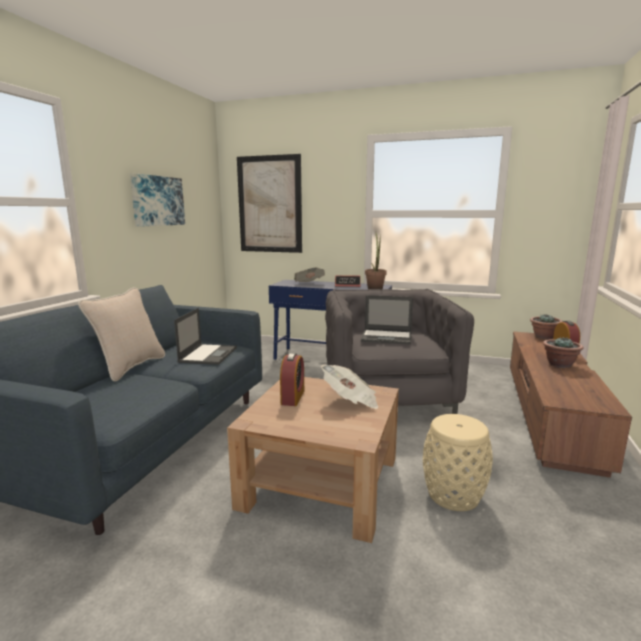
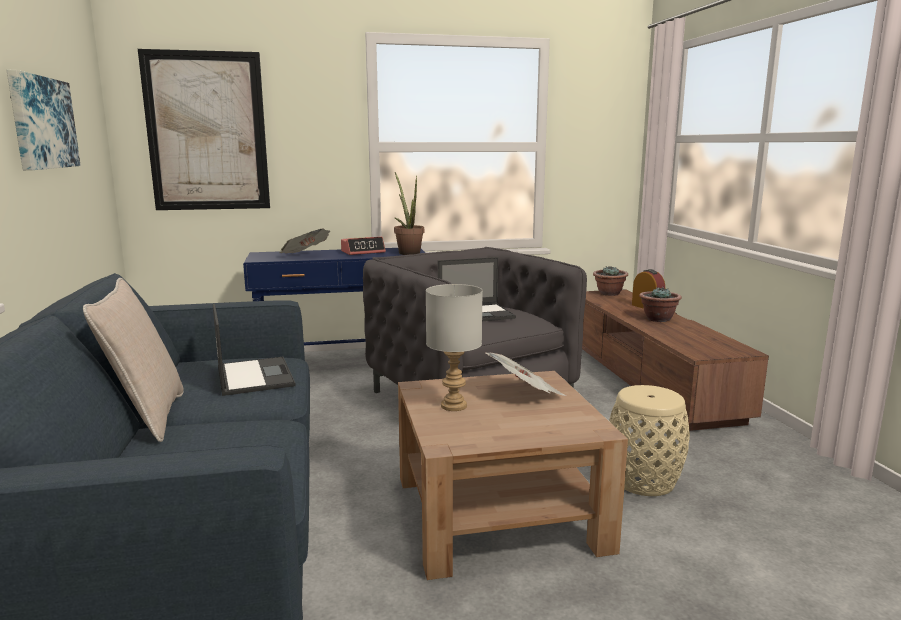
camera: 30 degrees left, 0 degrees up
alarm clock [280,353,304,406] -> grey table lamp [426,284,483,411]

